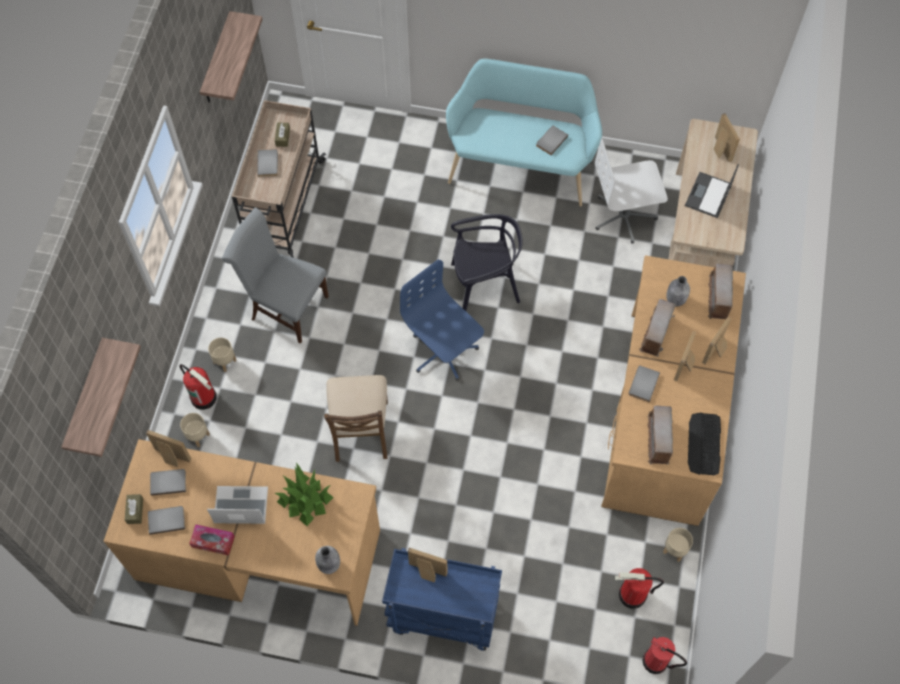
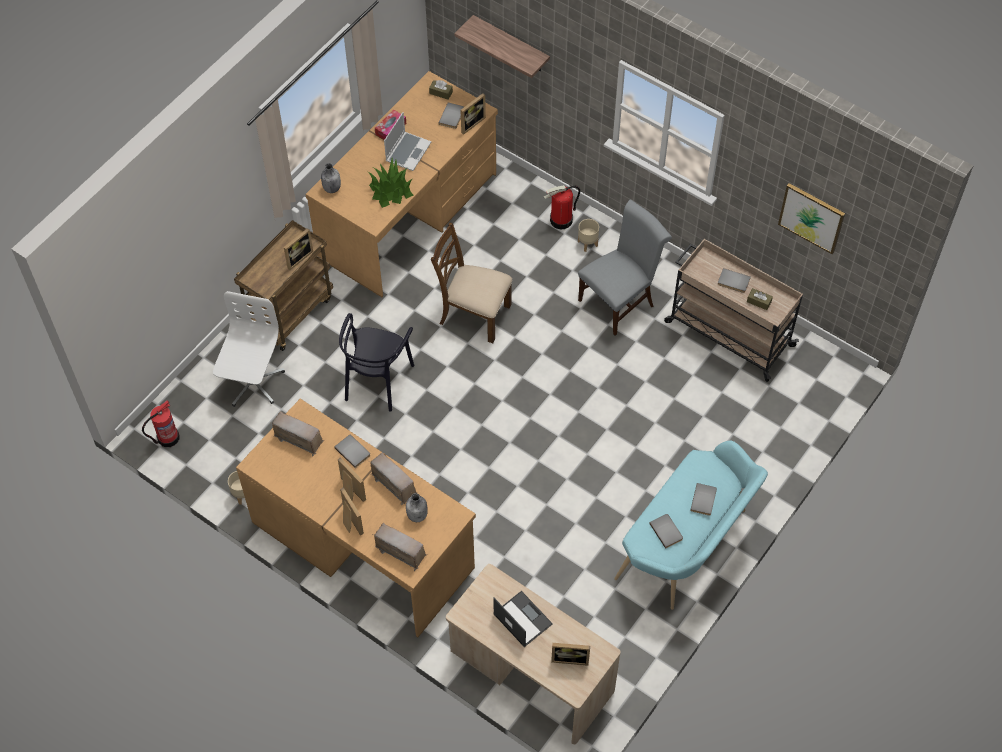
camera: 115 degrees right, 5 degrees down
grey book [148,506,185,535] -> grey book moved to [690,483,717,516]
beige planter [180,413,210,447] -> none
shelf [200,11,263,102] -> picture [778,183,845,254]
blue cart [382,548,502,651] -> brown cart [234,220,333,351]
blue office chair [400,260,484,381] -> none
black chair [451,214,523,311] -> black chair moved to [339,313,414,412]
white office chair [595,138,668,244] -> white office chair moved to [213,291,285,407]
fire extinguisher [615,568,664,609] -> none
keyboard [688,413,721,475] -> none

